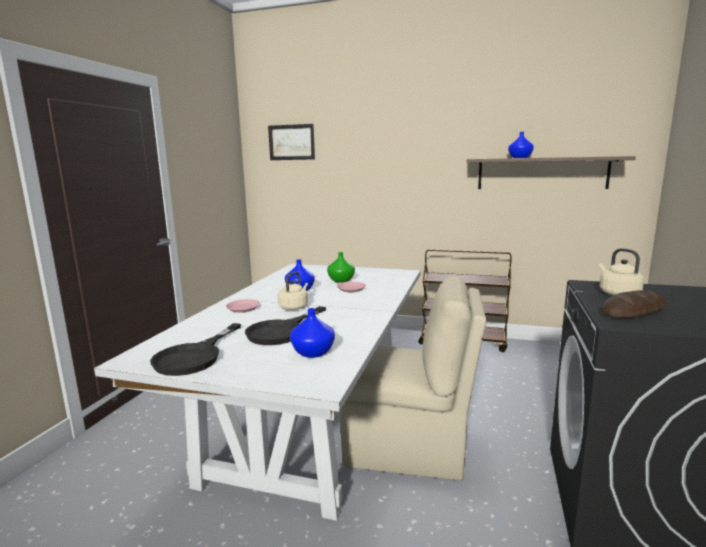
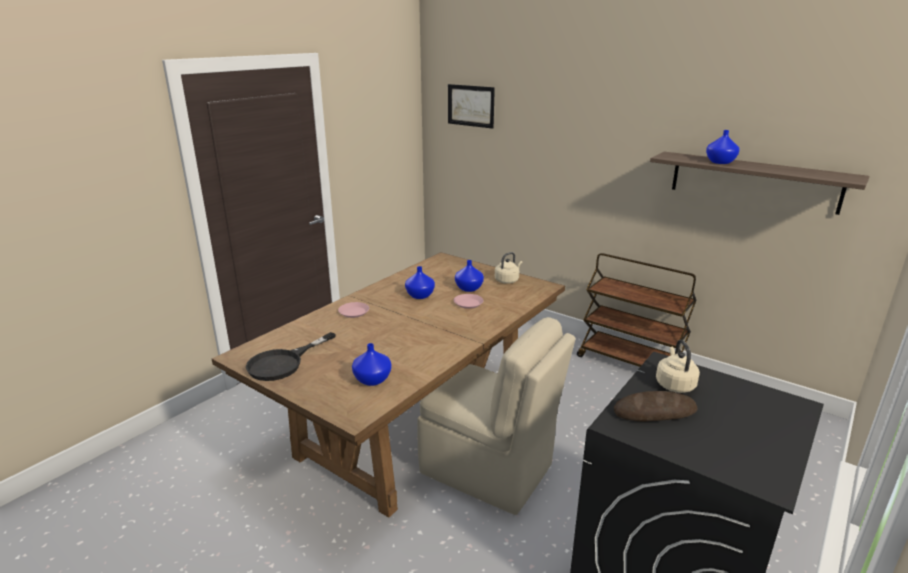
camera: 20 degrees right, 10 degrees up
white dining table [94,264,421,521] -> brown dining table [212,252,565,518]
black frying pan [245,306,326,345] -> none
beige kettle [278,272,308,310] -> beige kettle moved to [495,252,522,284]
green vase [327,252,355,283] -> blue vase [455,260,484,292]

